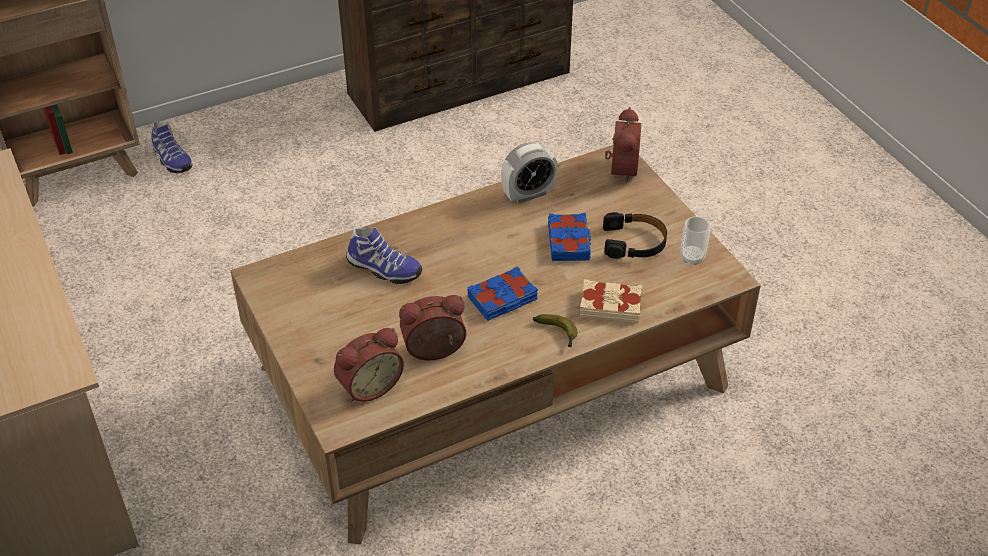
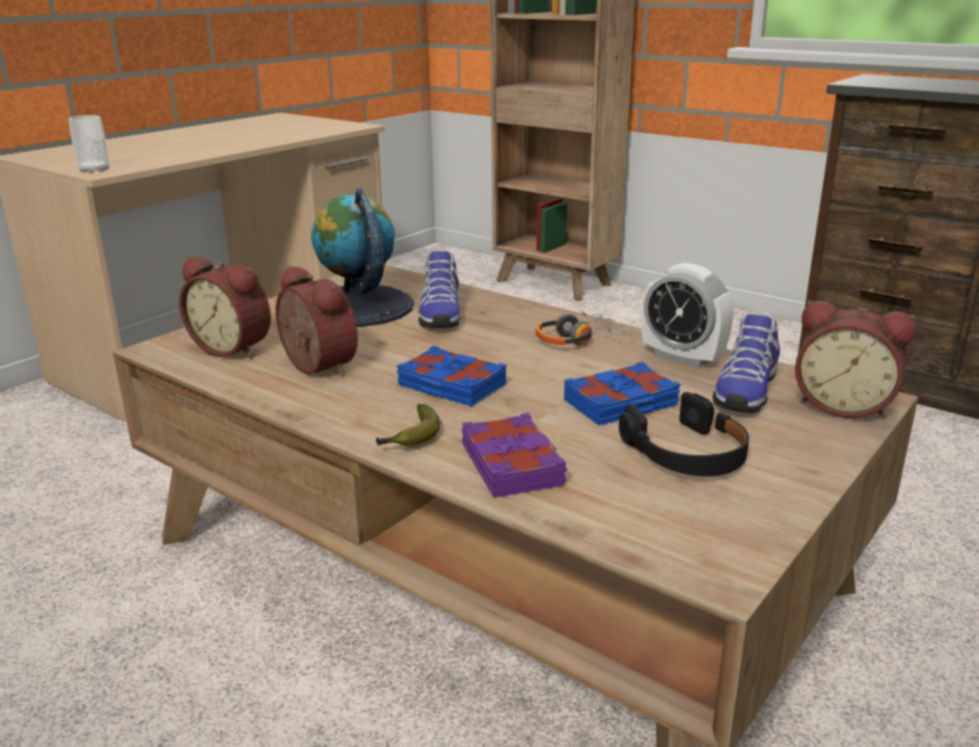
camera: 65 degrees right, 20 degrees down
shoe [151,122,193,173] -> shoe moved to [712,313,780,413]
beige book [580,279,642,323] -> purple book [462,413,567,498]
alarm clock [605,107,641,183] -> alarm clock turned 45 degrees clockwise [795,300,916,419]
cup [681,217,710,265] -> cup moved to [69,115,109,174]
none -> globe [311,188,414,327]
none -> headphones [535,312,633,345]

